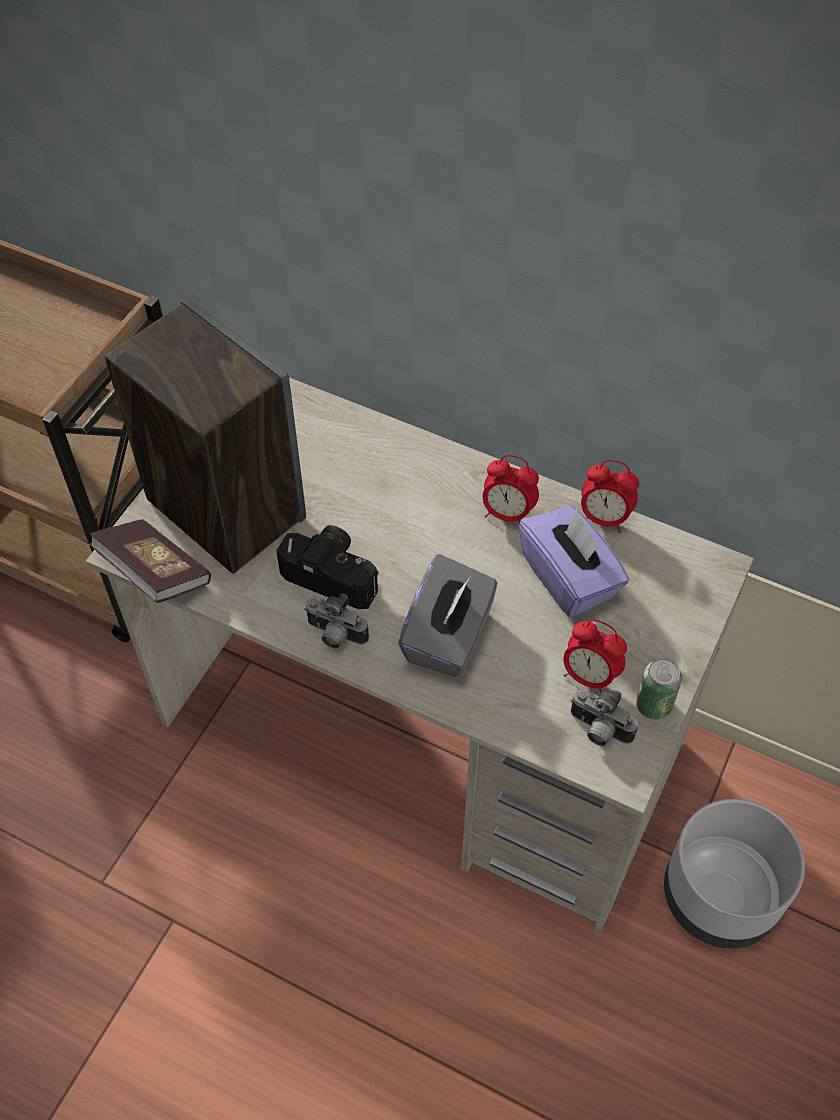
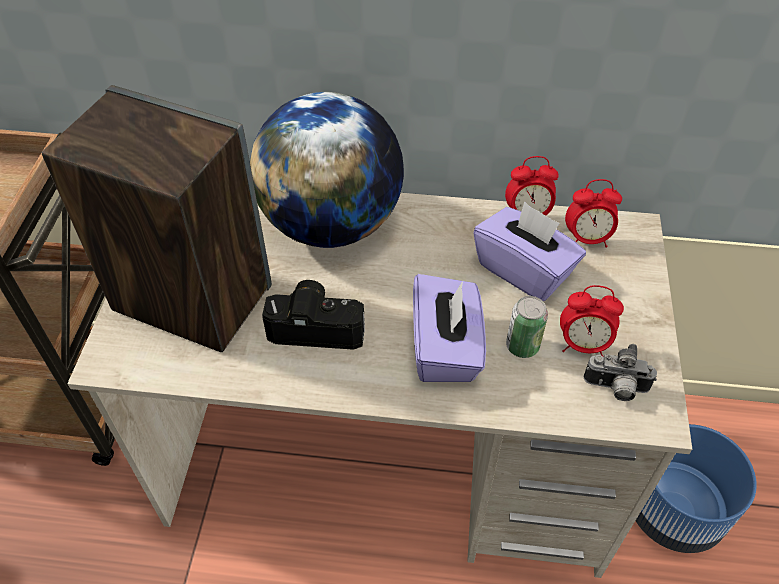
camera: 20 degrees left, 5 degrees down
book [89,519,211,603] -> none
camera [304,593,369,648] -> none
grey tissue box [398,554,498,677] -> purple tissue box [413,274,486,382]
alarm clock [483,455,539,523] -> alarm clock moved to [565,179,622,248]
can [636,658,682,720] -> can moved to [506,296,548,358]
grey planter [664,799,805,948] -> blue planter [636,424,757,553]
none -> globe [250,92,404,248]

